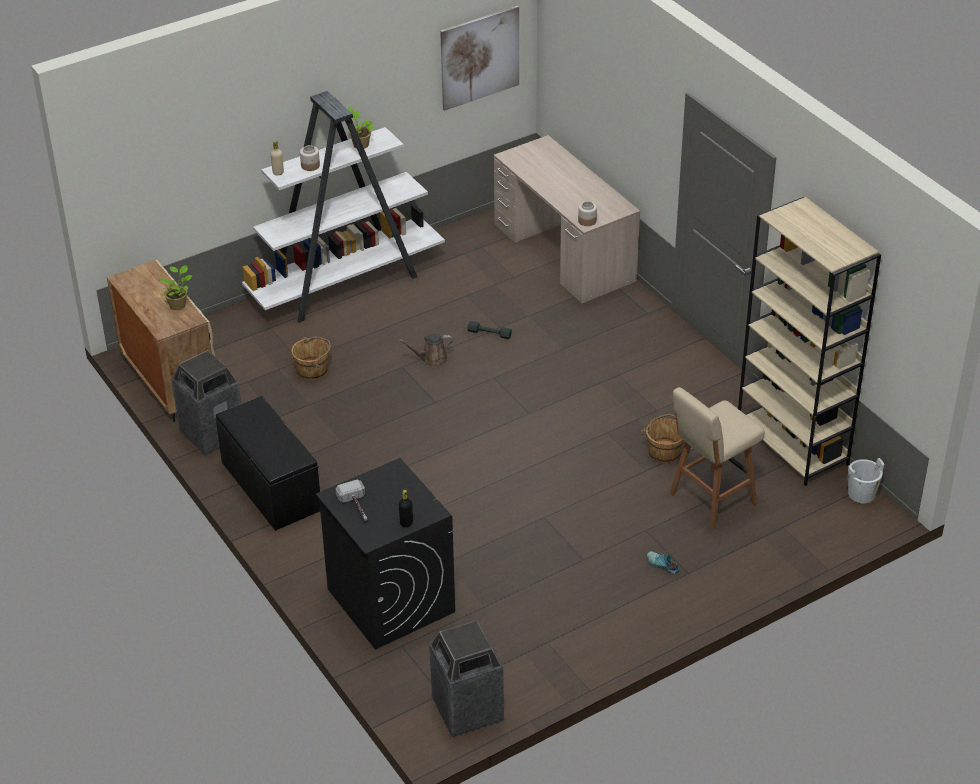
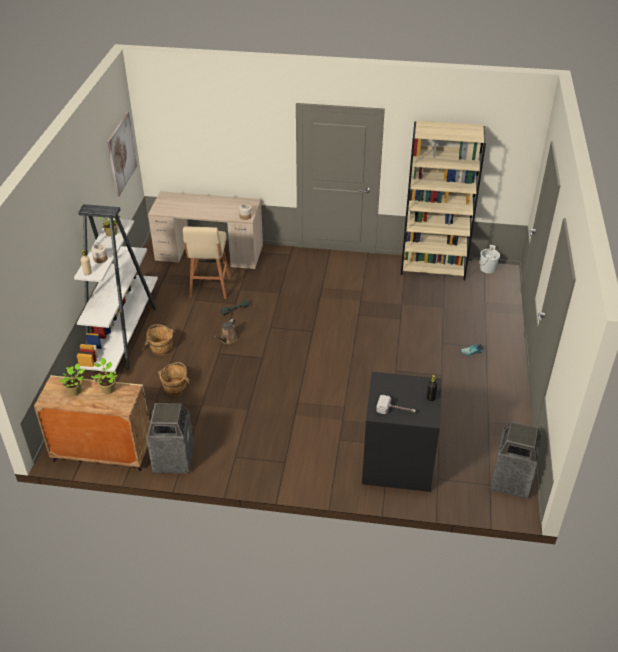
camera: 50 degrees left, 0 degrees up
black bench [216,396,320,531] -> none
brown bucket [640,414,684,463] -> brown bucket moved to [145,324,175,355]
beige stool [670,387,765,529] -> beige stool moved to [183,227,231,299]
none -> potted plant [58,363,85,396]

